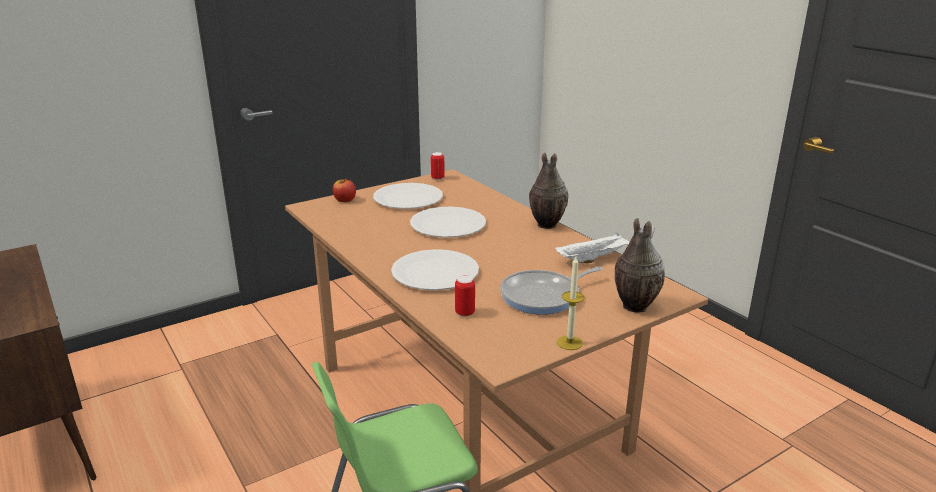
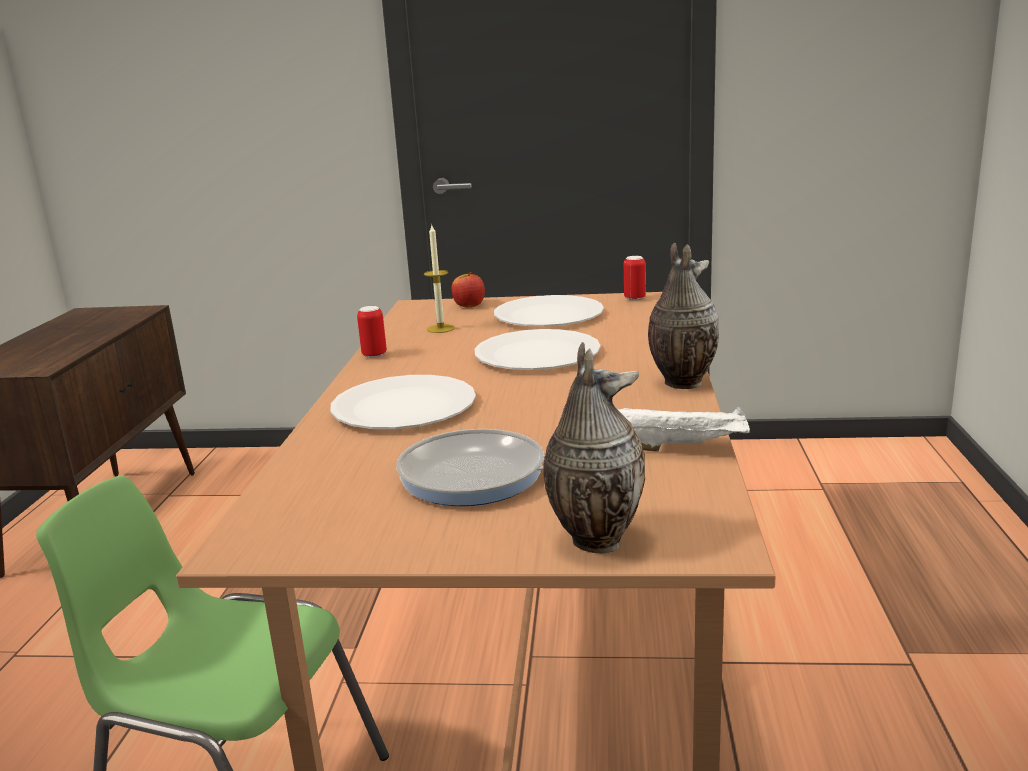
camera: 40 degrees right, 5 degrees down
can [455,276,475,317] -> can moved to [357,306,387,358]
candle [557,257,584,350] -> candle moved to [424,225,455,333]

